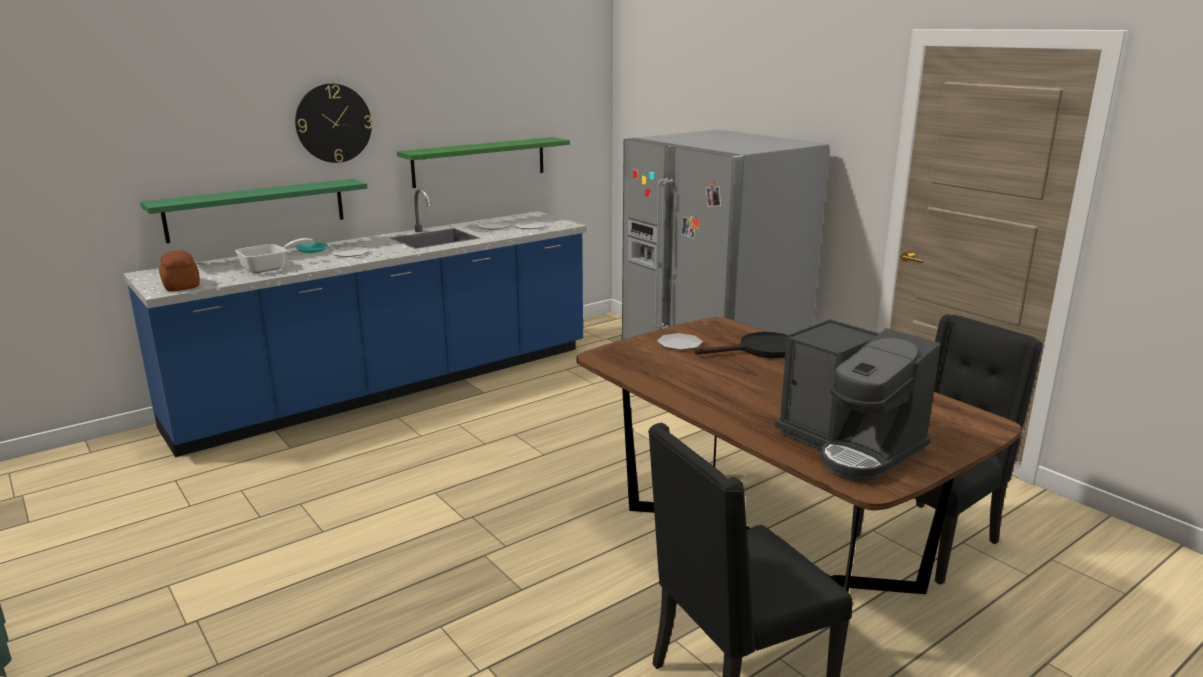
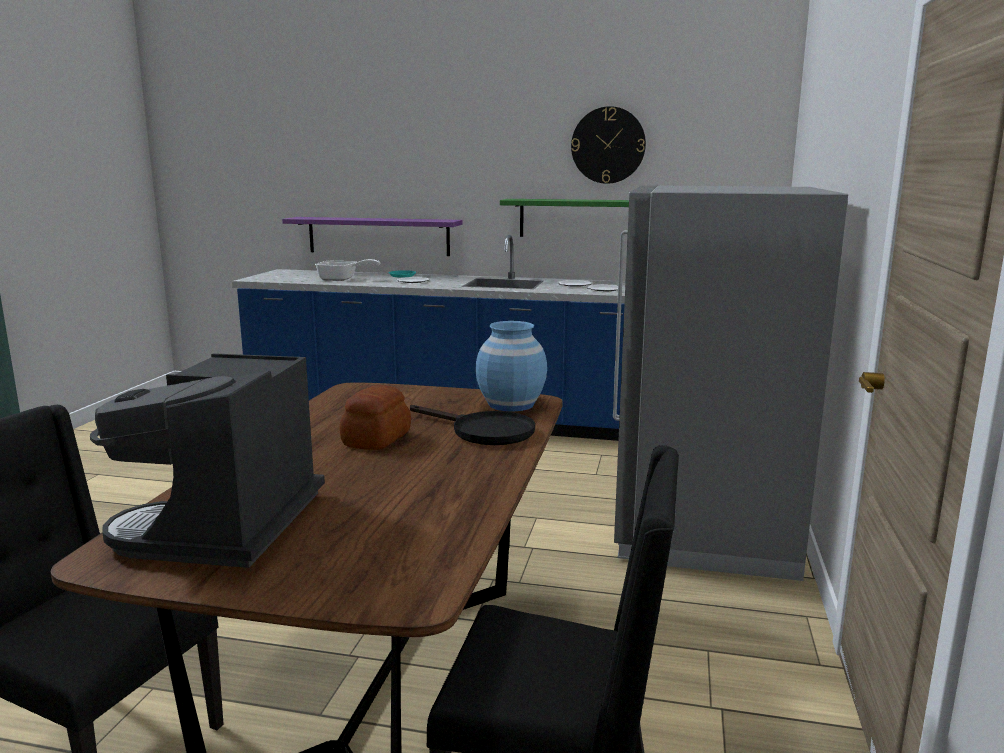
camera: 50 degrees right, 5 degrees down
green shelf [140,179,367,243] -> purple shelf [282,217,463,256]
bread [159,251,200,291] -> bread moved to [339,385,411,450]
wall clock [295,84,372,163] -> wall clock moved to [571,106,646,184]
plate [657,333,703,350] -> none
none -> blue vase [475,321,547,412]

